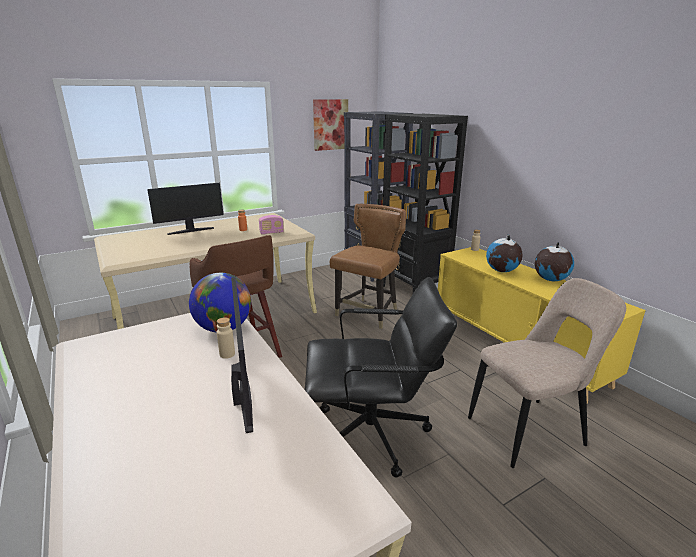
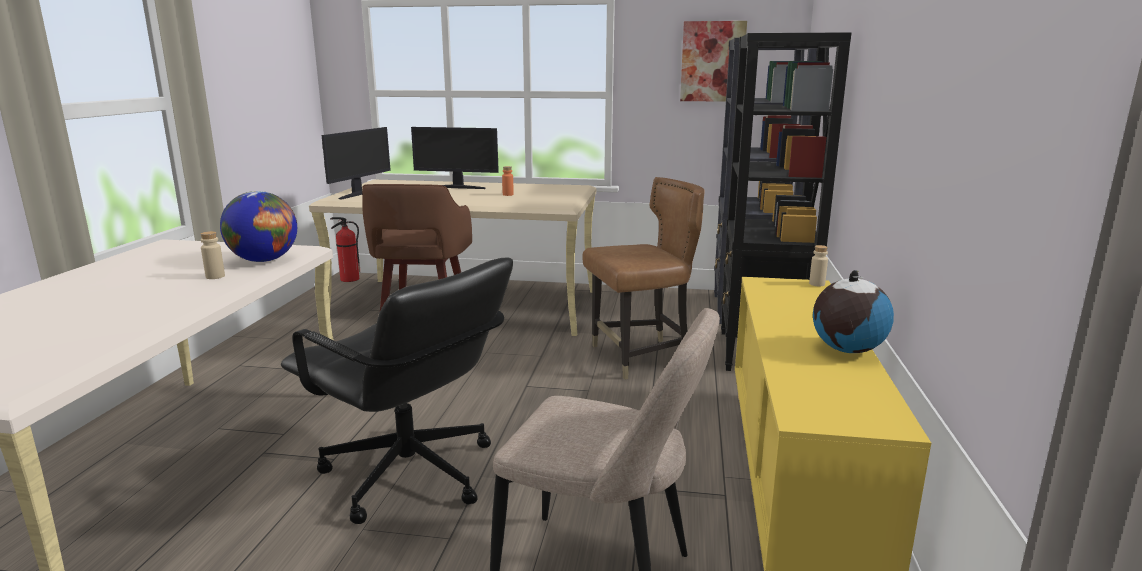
camera: 40 degrees right, 5 degrees down
monitor [231,278,253,433] -> monitor moved to [322,127,391,199]
radio [259,215,284,235] -> none
globe [486,235,523,272] -> none
none -> fire extinguisher [330,217,361,282]

